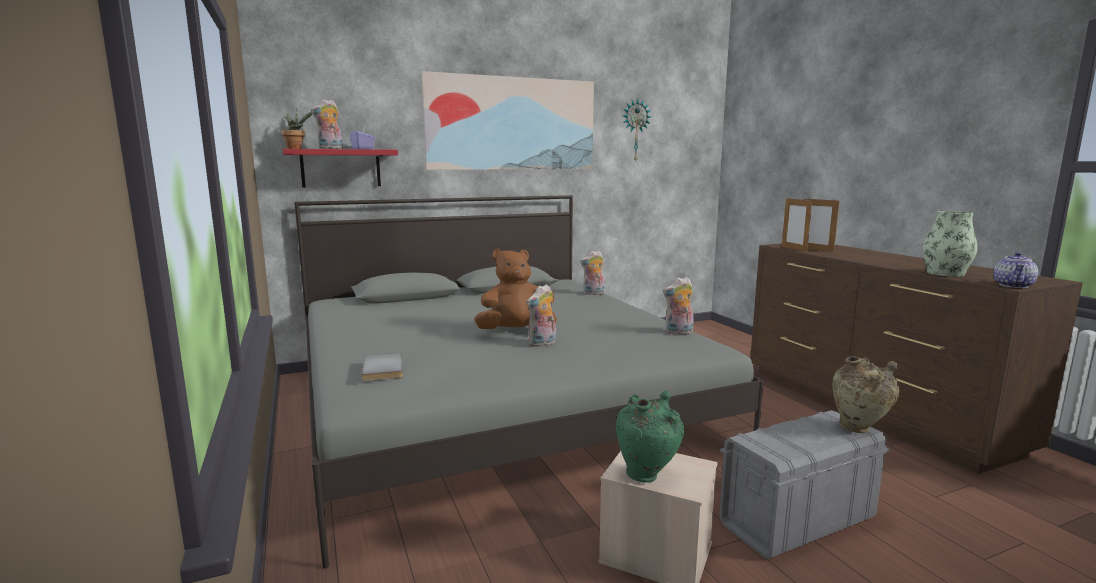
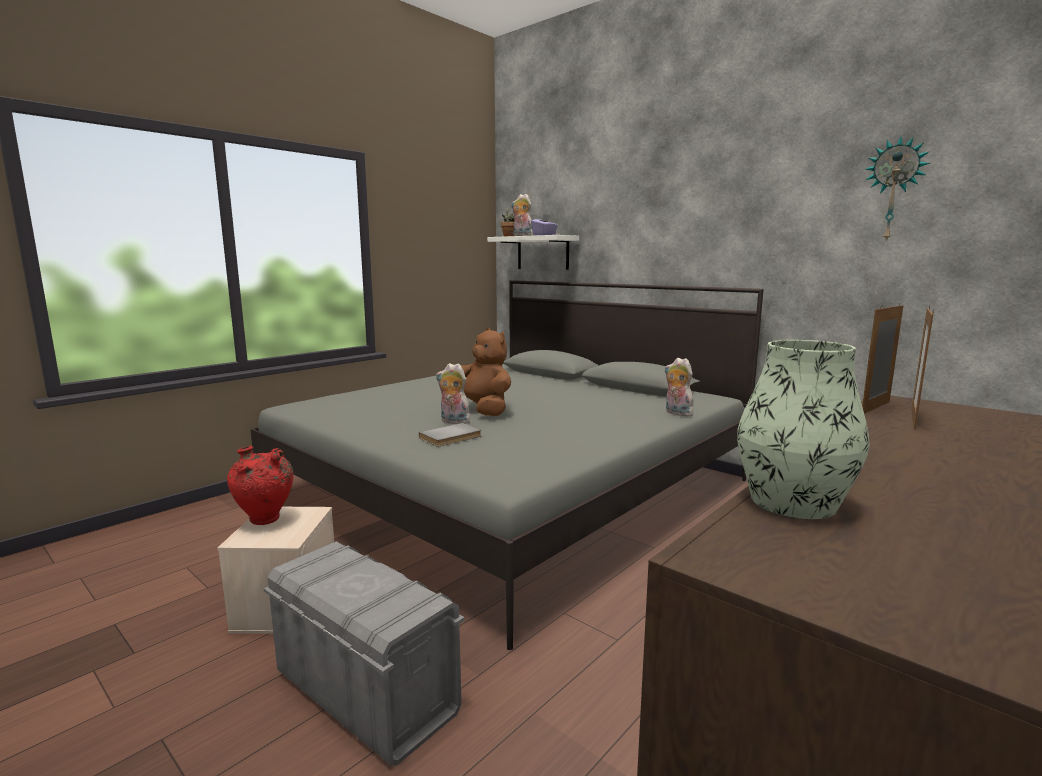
camera: 65 degrees right, 0 degrees up
red shelf [283,149,398,187] -> white shelf [487,235,579,270]
grey book [362,353,403,381] -> grey book moved to [419,423,481,447]
picture [422,71,594,170] -> none
green vase [616,391,684,483] -> red vase [227,446,294,525]
plush toy [663,277,694,335] -> none
beige vase [832,356,900,433] -> none
teapot [993,252,1038,288] -> none

